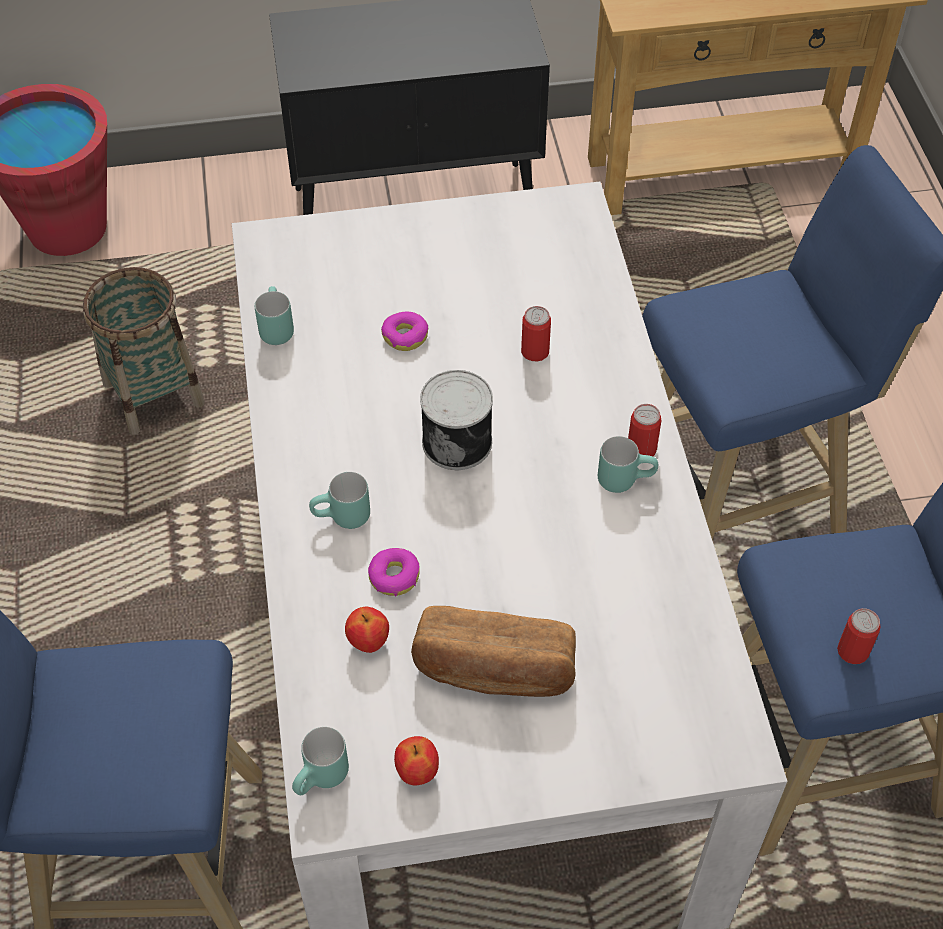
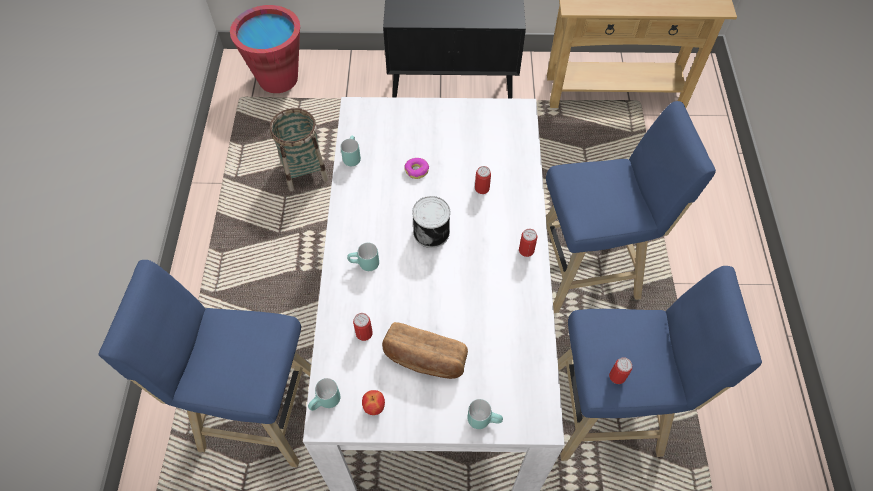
camera: 10 degrees right, 5 degrees up
apple [345,607,389,653] -> can [353,313,373,341]
donut [368,548,419,596] -> none
turquoise mug [598,436,658,493] -> turquoise mug moved to [467,399,503,429]

